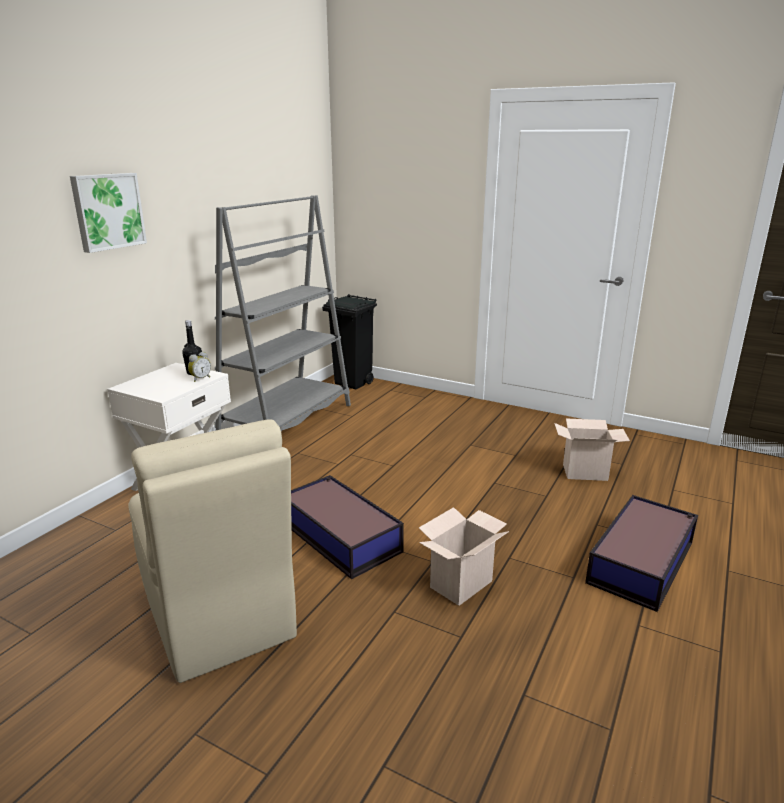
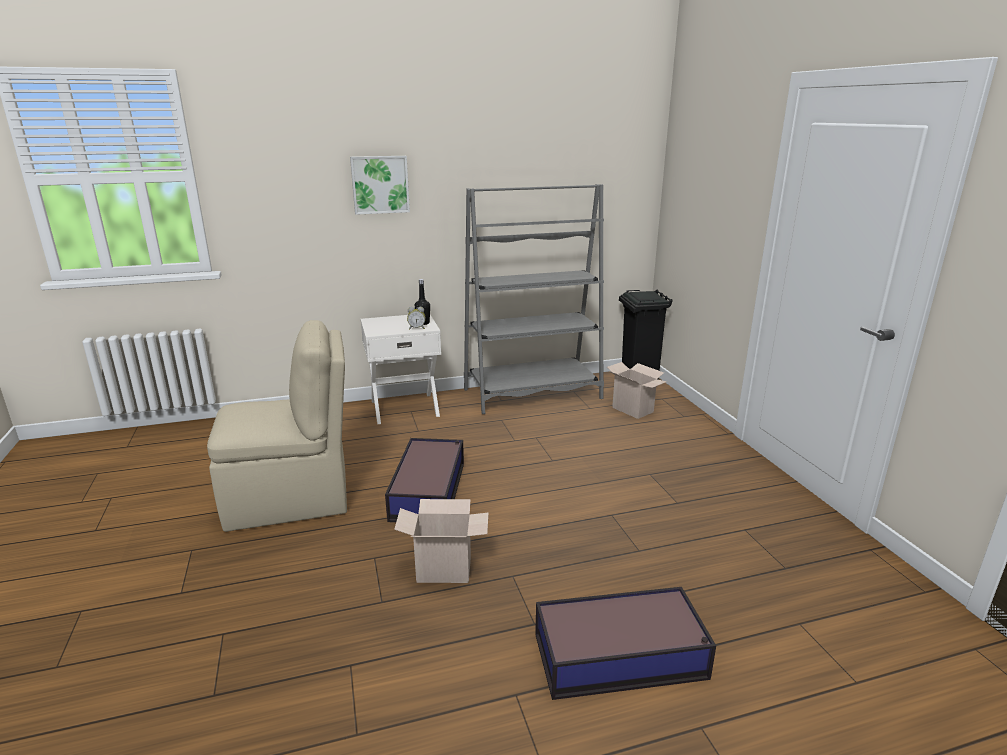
camera: 45 degrees right, 0 degrees up
beige chair [128,419,297,683] -> beige chair turned 120 degrees counterclockwise [207,320,347,532]
cardboard box [554,419,630,481] -> cardboard box moved to [607,362,667,419]

